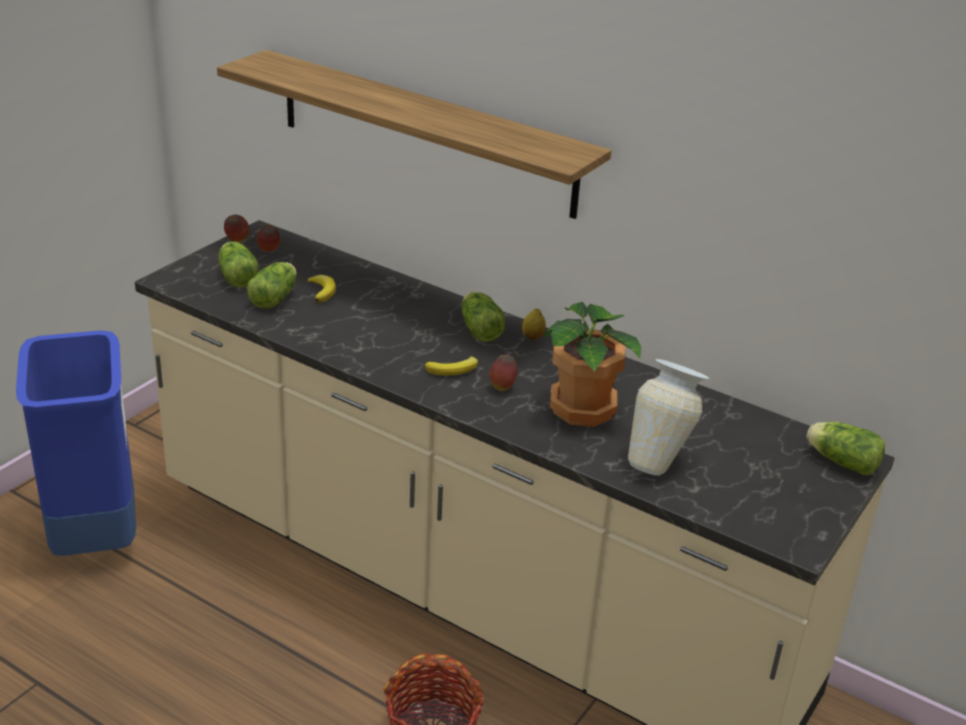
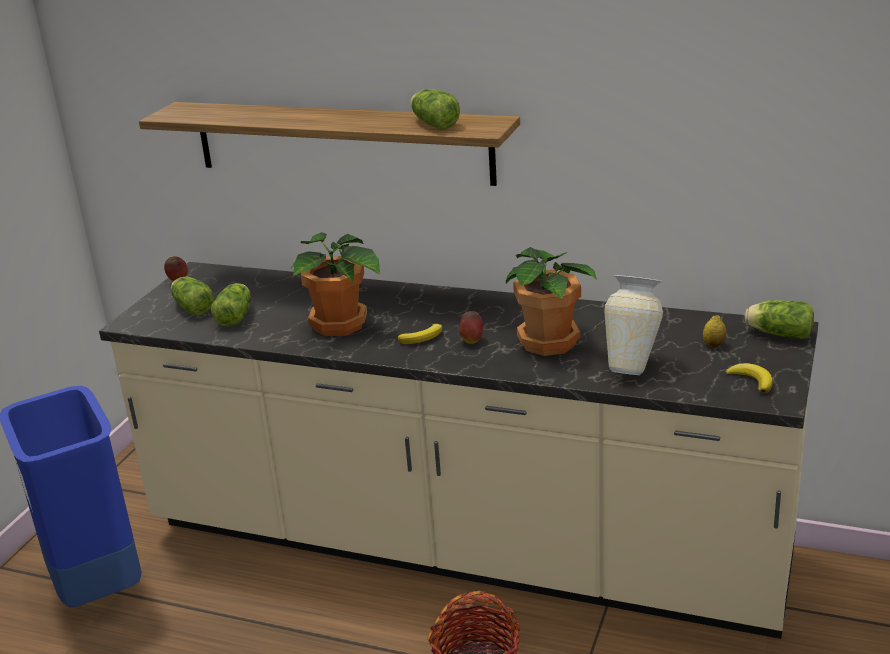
camera: 10 degrees left, 5 degrees down
apple [257,224,280,252] -> none
banana [307,275,336,303] -> banana moved to [725,363,773,393]
lettuce [461,292,506,342] -> lettuce moved to [410,89,460,130]
lemon [522,308,546,340] -> lemon moved to [703,315,727,348]
none -> potted plant [290,232,380,336]

